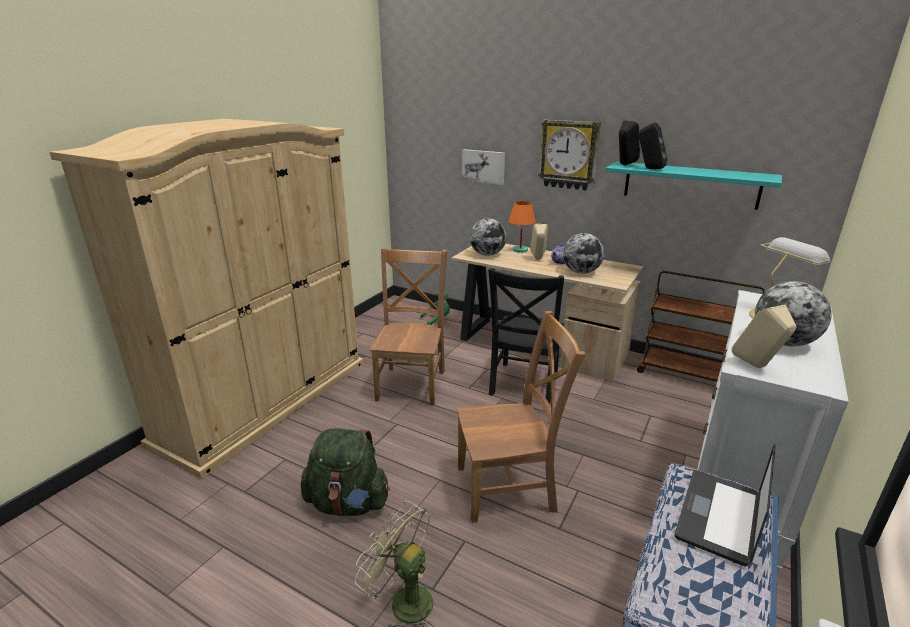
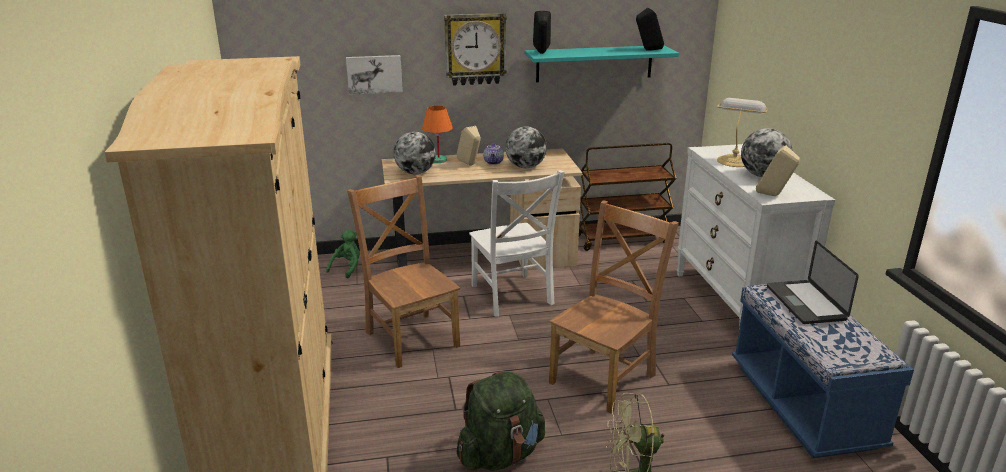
camera: 40 degrees left, 0 degrees up
black chair [488,268,564,404] -> white chair [469,170,565,317]
black speaker [638,123,667,169] -> black speaker moved to [636,8,664,51]

